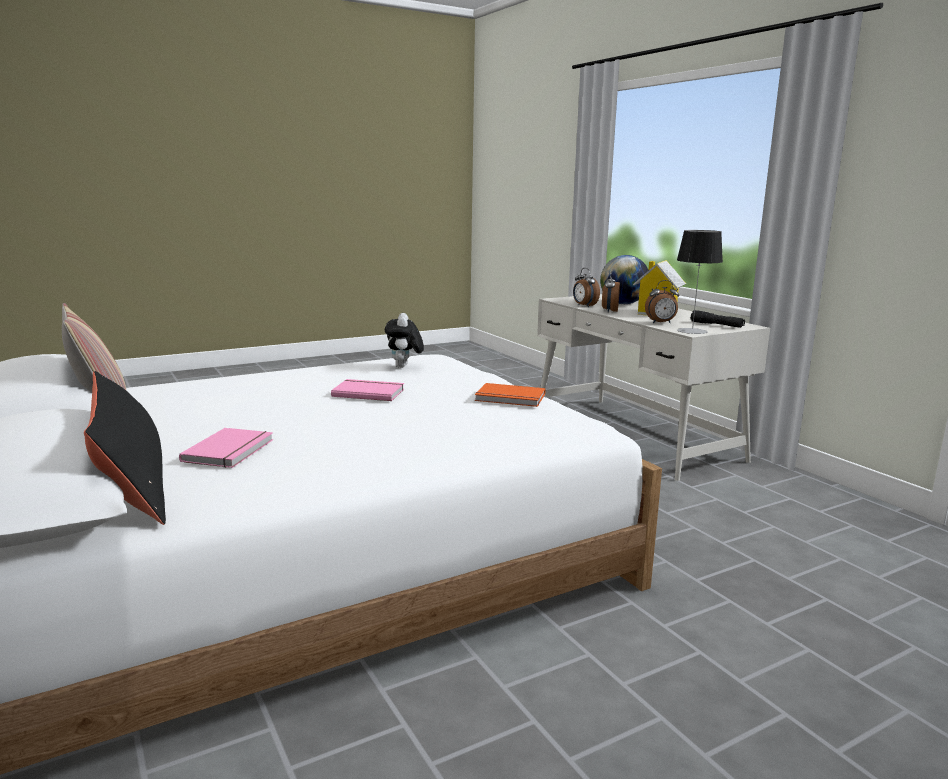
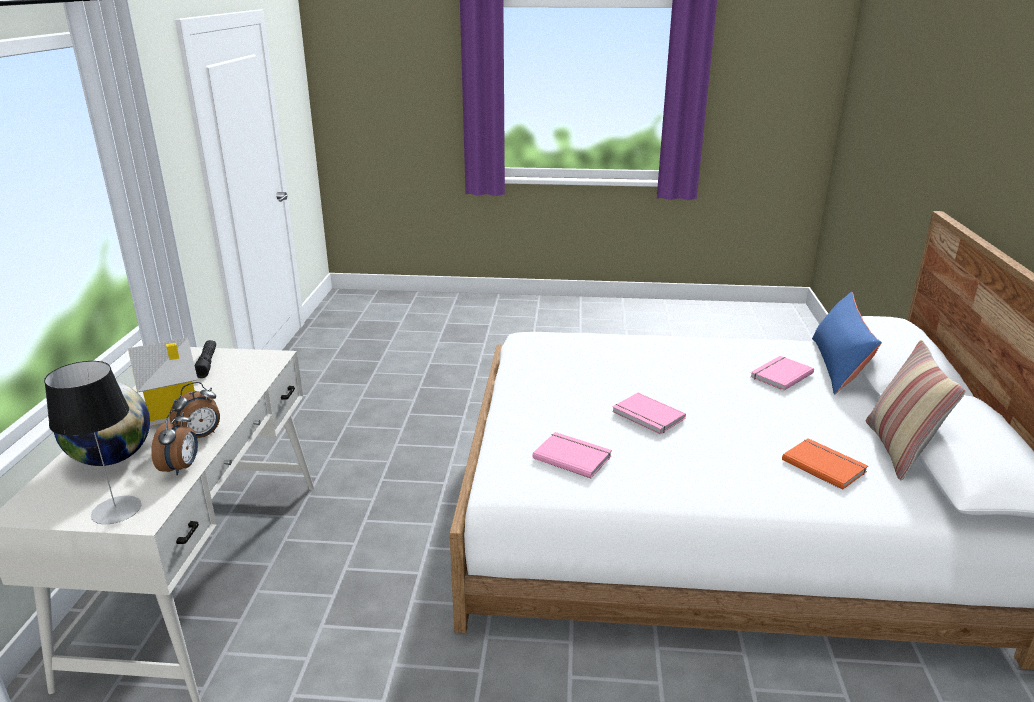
camera: 145 degrees left, 10 degrees up
black pillow [84,371,166,525] -> blue pillow [812,292,882,395]
plush toy [385,313,424,368] -> pink book [532,432,612,478]
orange book [475,383,545,407] -> orange book moved to [782,438,868,490]
alarm clock [645,280,679,323] -> none
table lamp [677,230,723,334] -> table lamp moved to [44,361,142,524]

